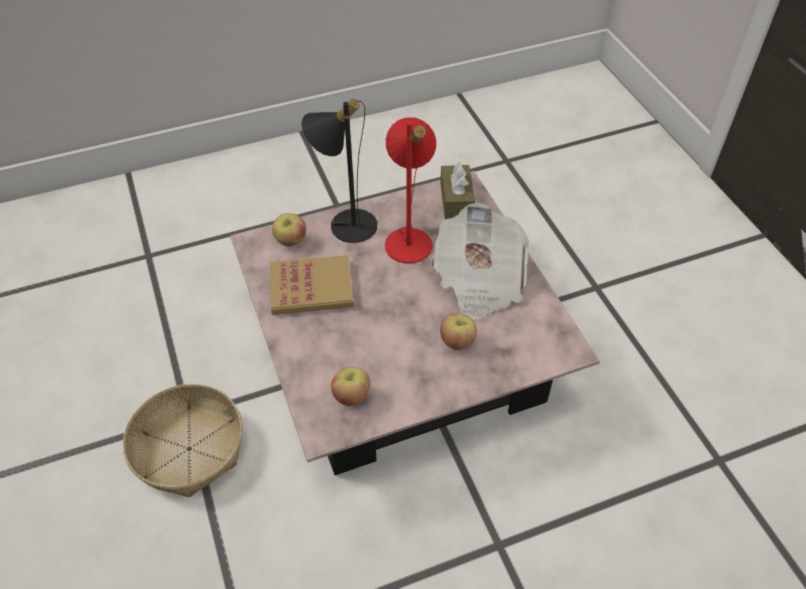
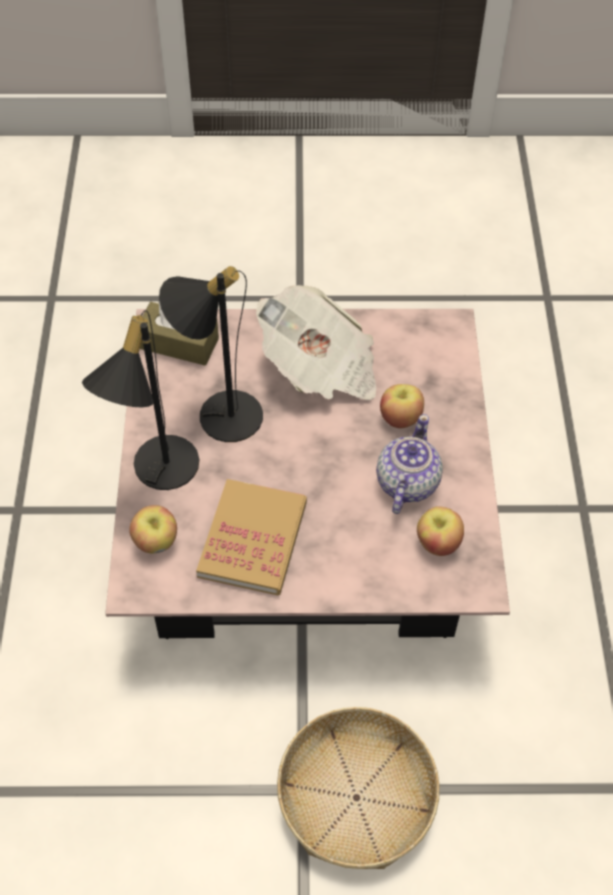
camera: 70 degrees left, 5 degrees up
red table lamp [385,117,436,264] -> black table lamp [159,266,263,442]
none -> teapot [376,414,443,514]

